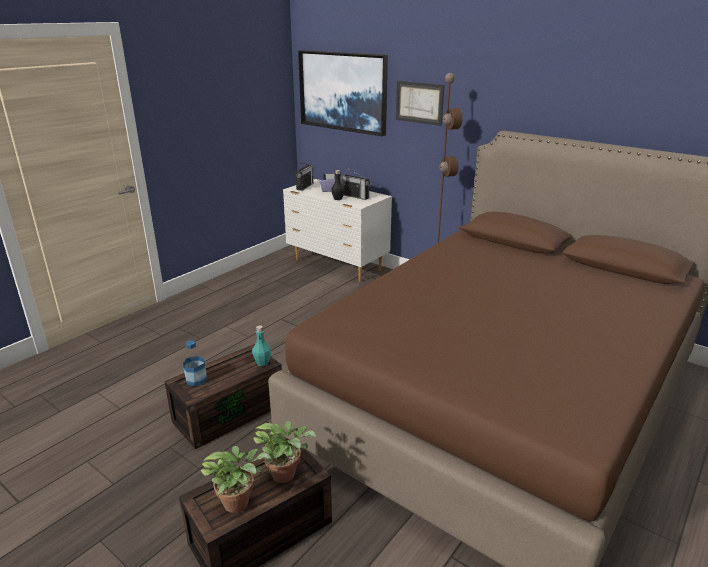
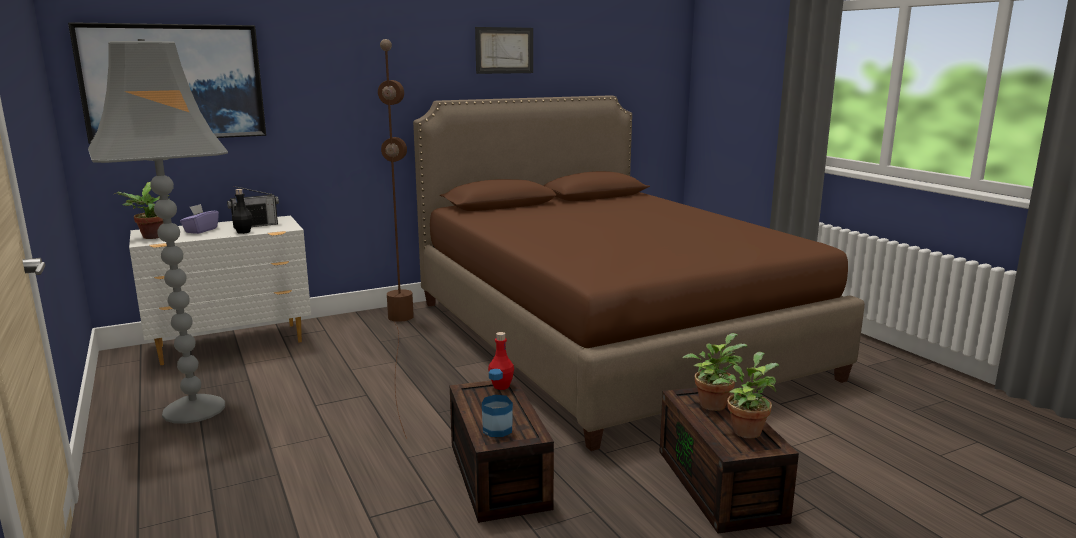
camera: 65 degrees left, 10 degrees down
turquoise bottle [252,325,271,366] -> red bottle [488,332,514,390]
radio [296,163,314,191] -> potted plant [114,182,170,239]
picture [396,81,445,126] -> picture moved to [475,27,533,74]
none -> grey floor lamp [88,39,228,424]

